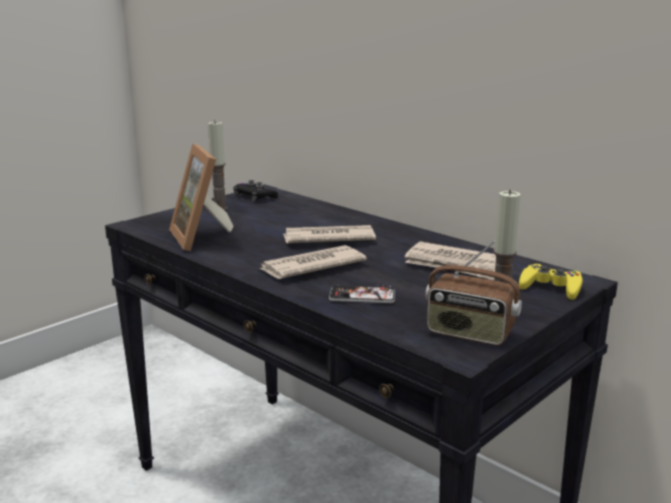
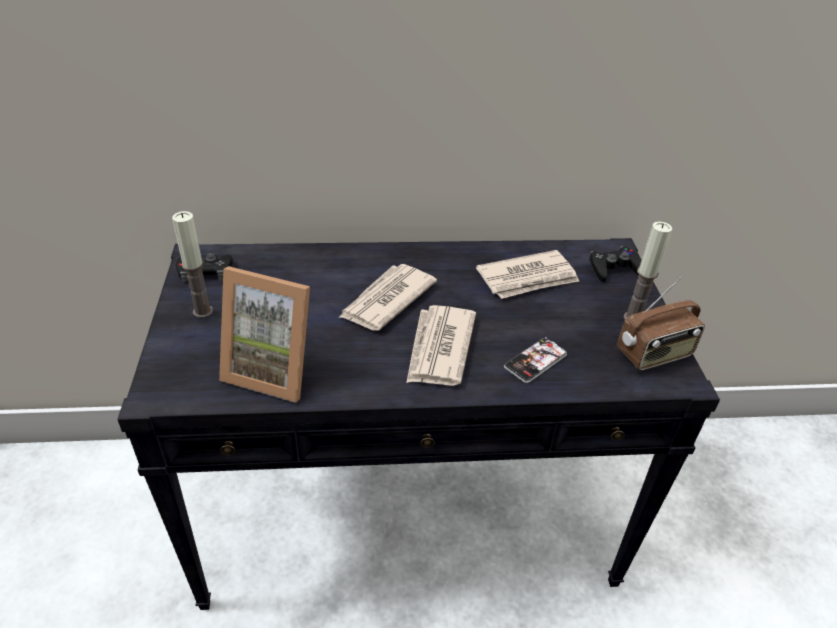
camera: 50 degrees left, 20 degrees up
yellow game controller [519,264,583,300] -> black game controller [589,246,641,282]

